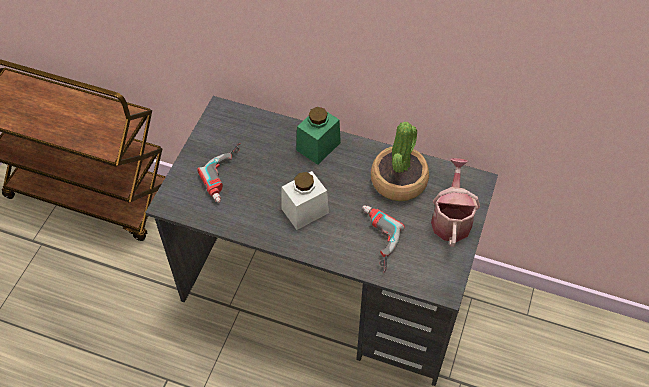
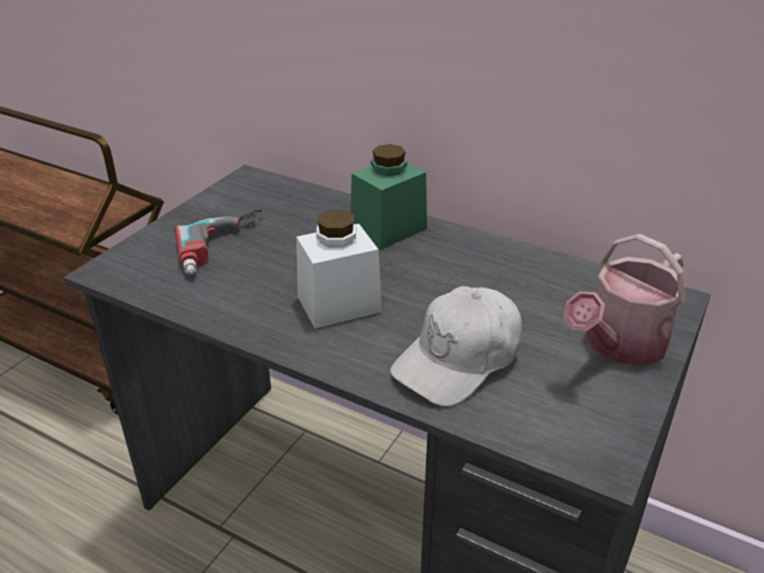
camera: 10 degrees right, 20 degrees down
power drill [362,205,405,273] -> white cap [390,286,522,406]
potted plant [371,121,429,201] -> none
watering can [431,158,480,247] -> watering can turned 150 degrees counterclockwise [564,234,686,366]

